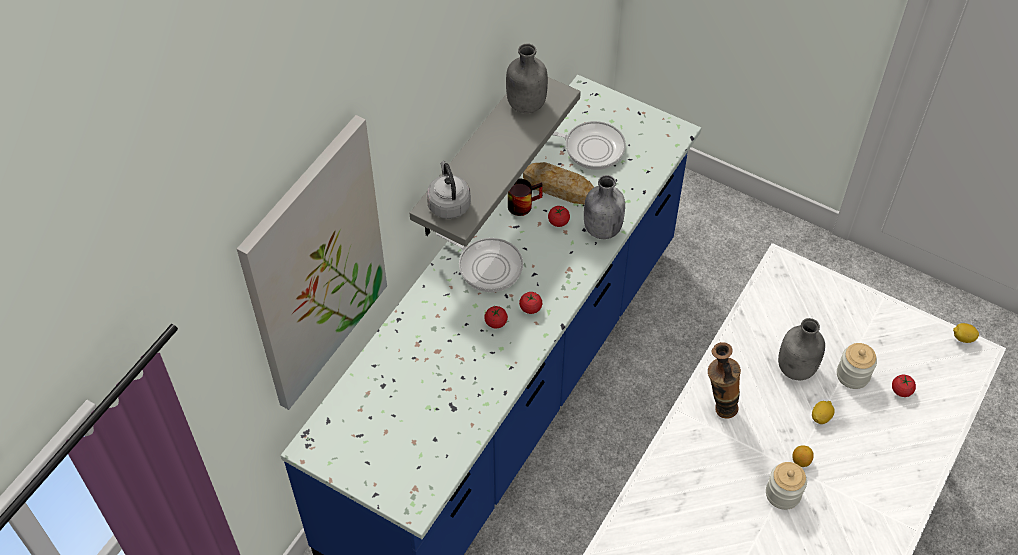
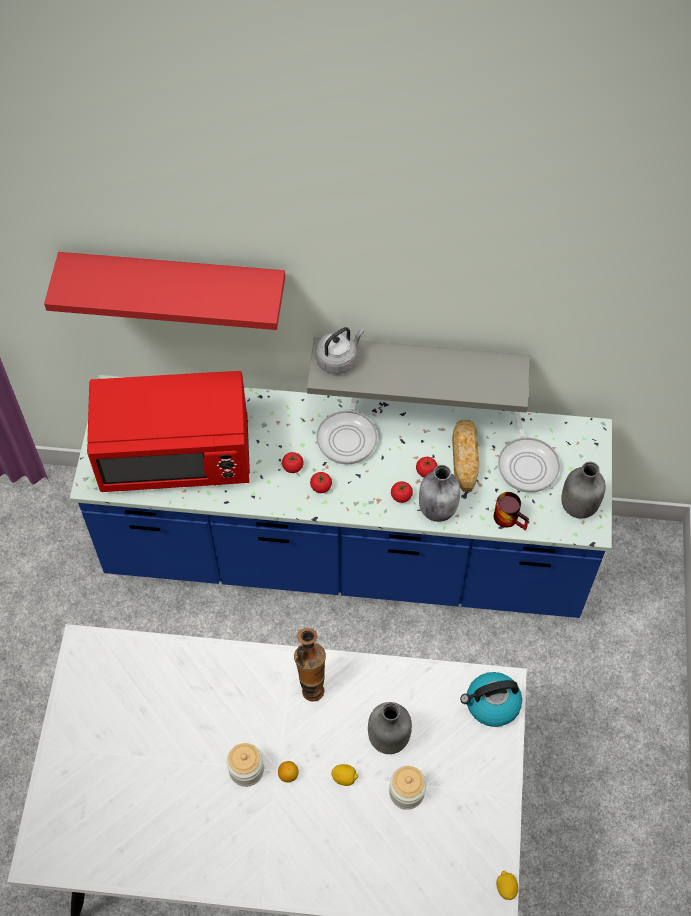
camera: 65 degrees right, 5 degrees up
picture [237,115,387,410] -> red shelf [44,252,285,330]
grey bottle [506,43,548,113] -> grey bottle moved to [561,462,606,519]
mug [508,178,543,216] -> mug moved to [494,492,529,530]
tomato [892,375,916,397] -> tomato moved to [391,481,413,503]
none -> red microwave [87,371,250,492]
none -> kettle [460,672,522,727]

